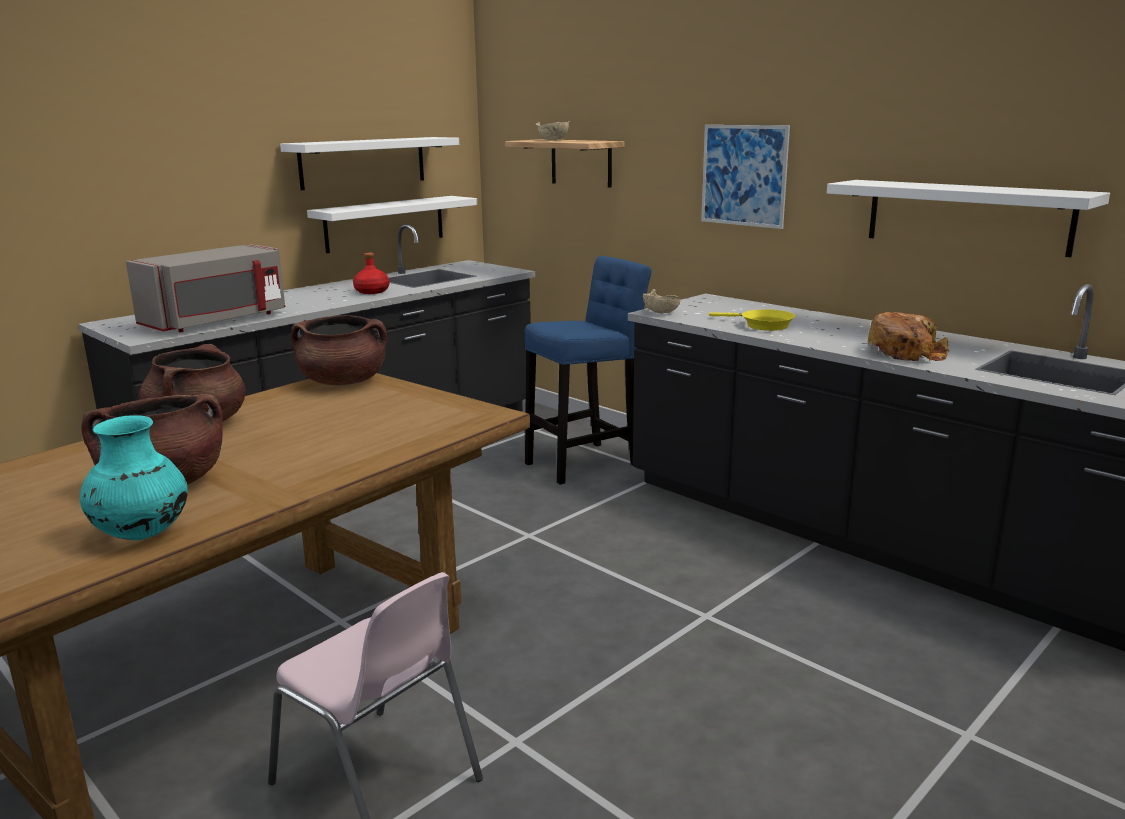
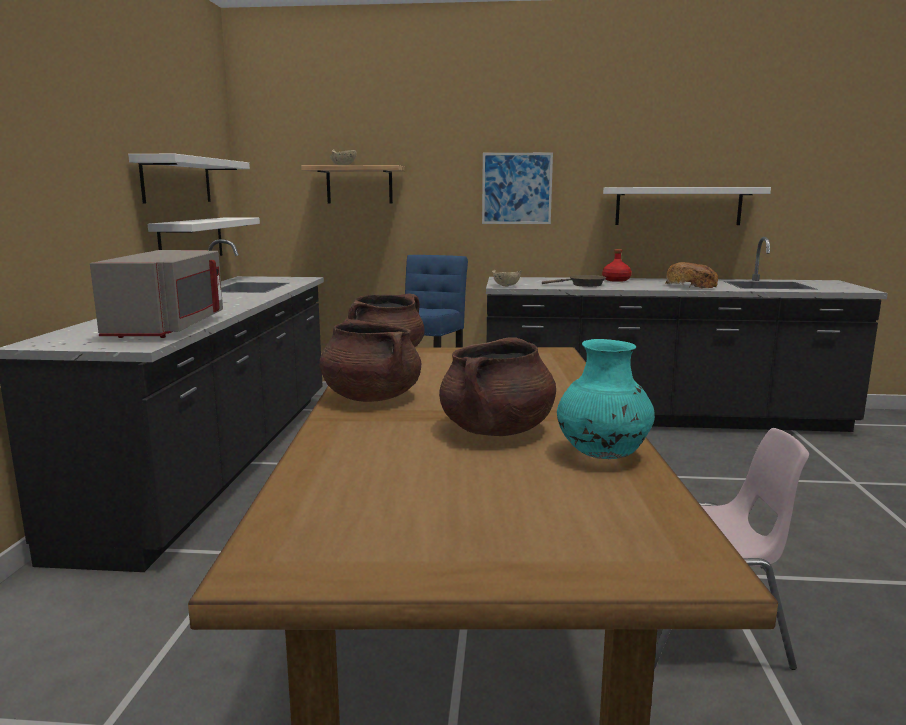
camera: 40 degrees left, 5 degrees down
red bottle [353,253,390,294] -> red bottle moved to [602,249,632,282]
yellow frying pan [709,309,795,331] -> brown frying pan [542,275,606,287]

